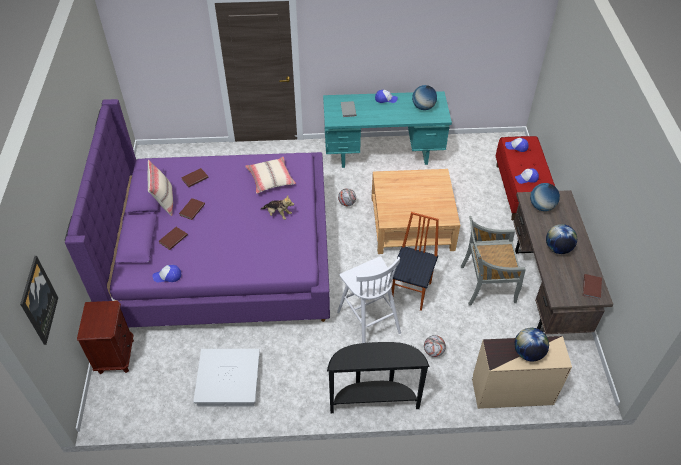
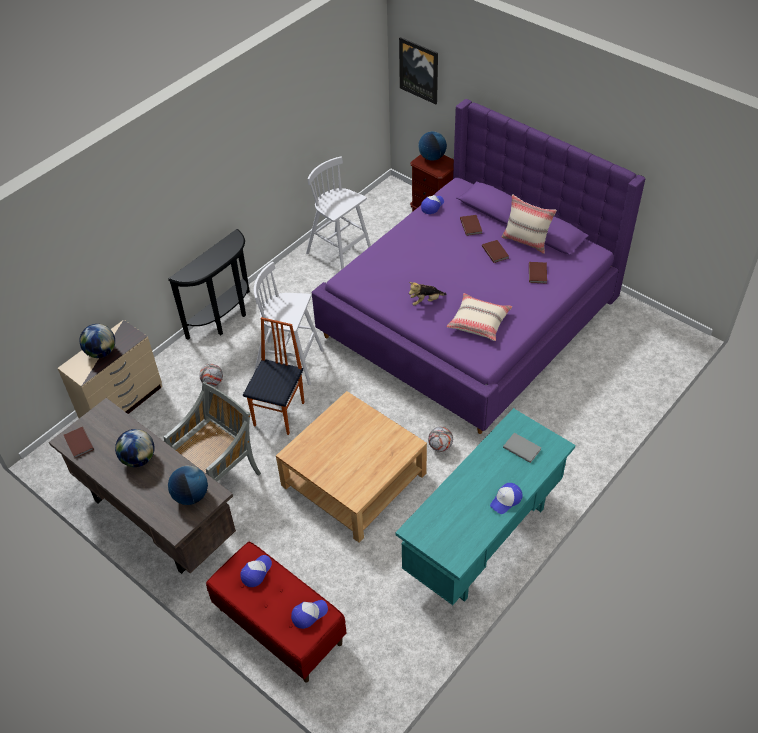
camera: 135 degrees right, 0 degrees up
white storage box [193,349,260,407] -> white stool [306,157,371,270]
chair [391,212,439,311] -> chair turned 135 degrees counterclockwise [243,317,305,435]
globe [412,85,437,110] -> globe moved to [418,131,447,161]

